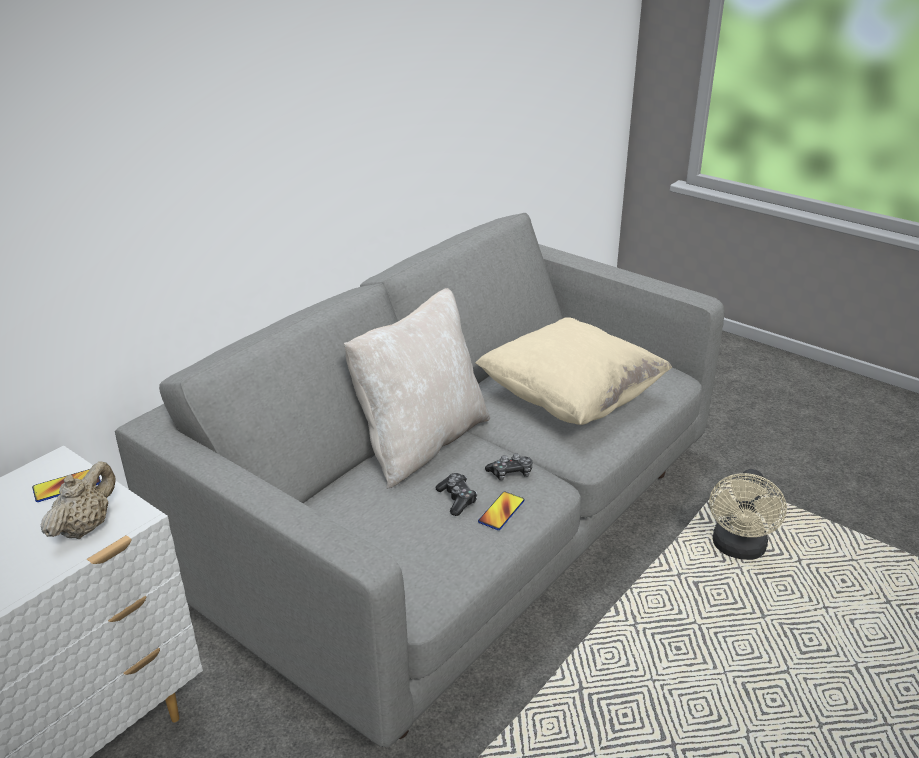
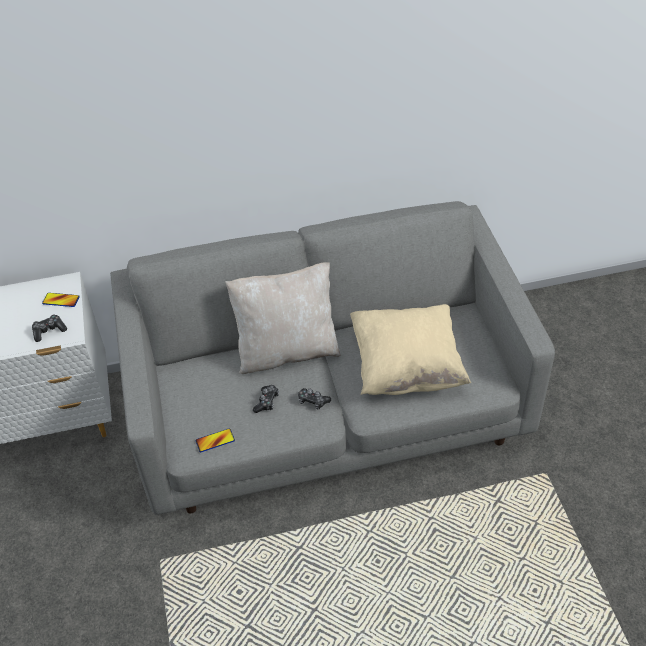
camera: 40 degrees right, 15 degrees up
beige teapot [41,461,116,539] -> game controller [32,315,67,342]
phone [478,491,525,530] -> phone moved to [196,428,235,452]
beige fan [709,469,787,560] -> none

